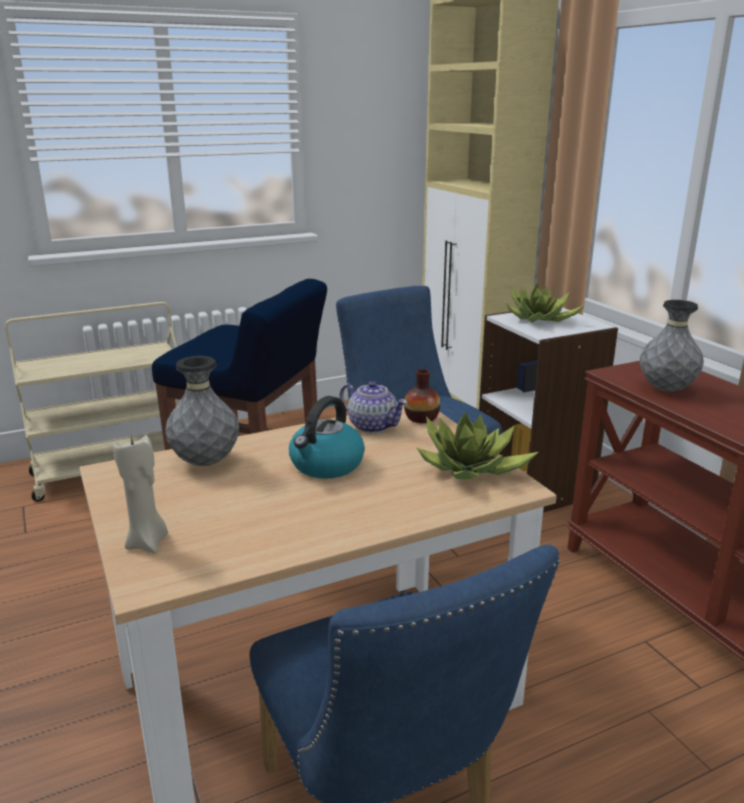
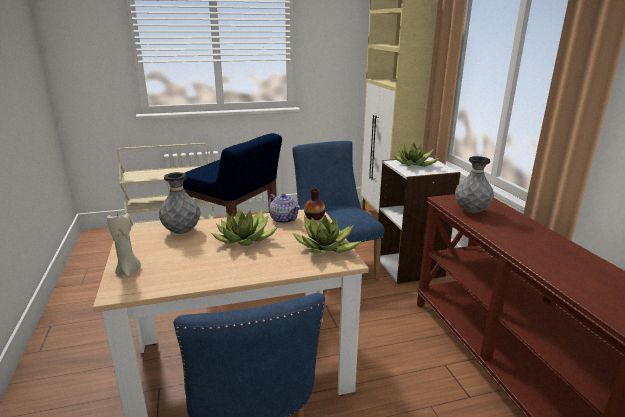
camera: 10 degrees right, 0 degrees up
kettle [289,396,365,479] -> potted plant [211,208,279,246]

